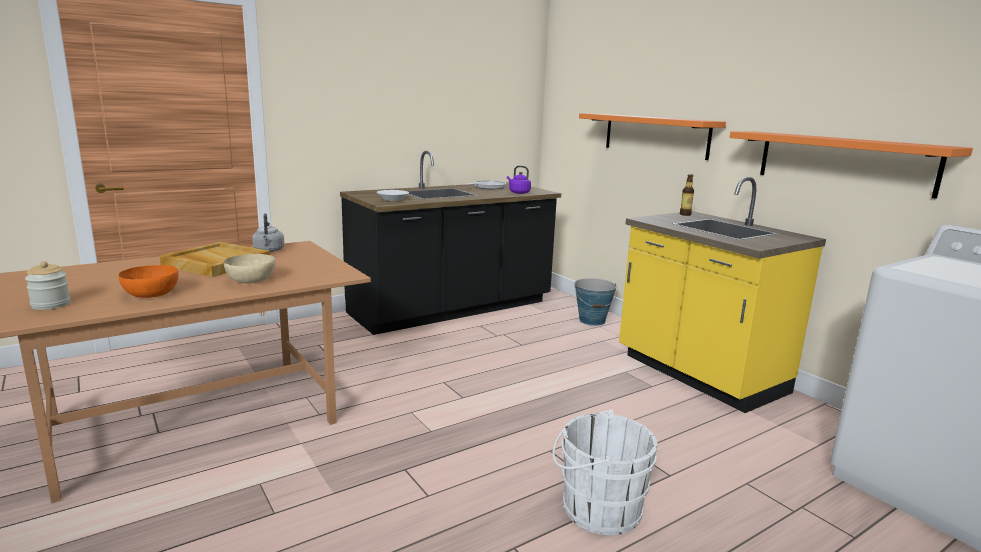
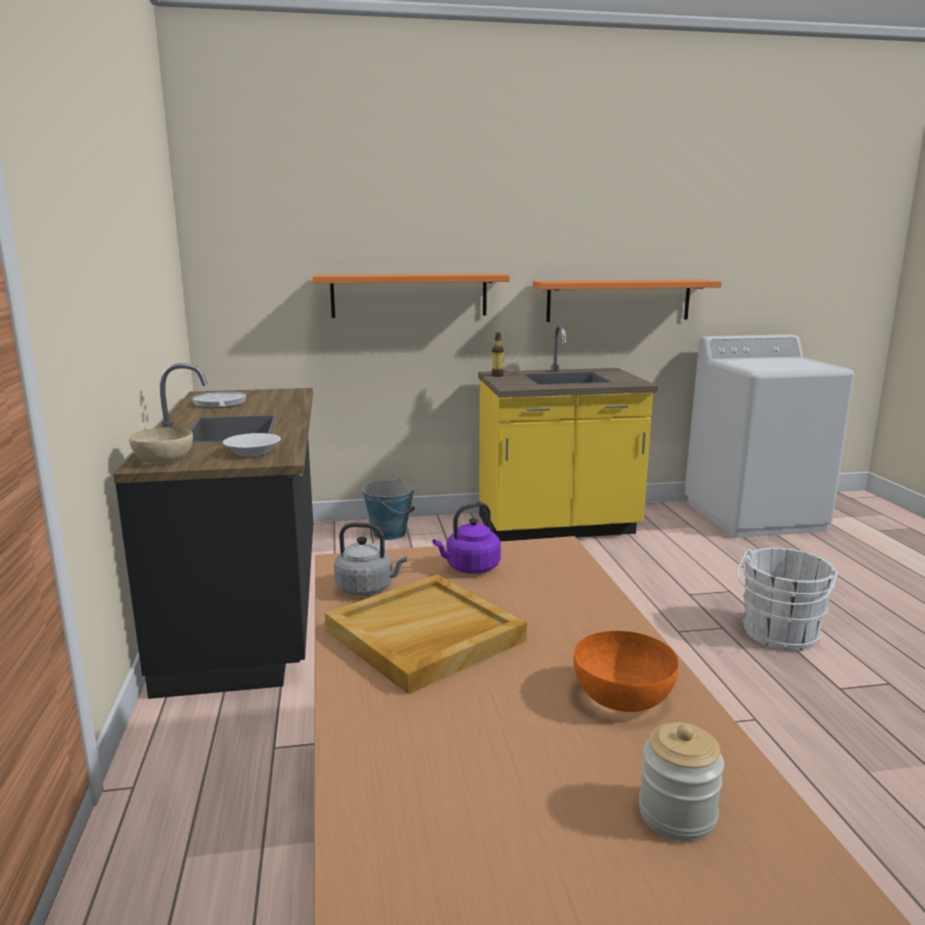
camera: 65 degrees left, 0 degrees up
beige bowl [224,254,275,283] -> beige bowl moved to [129,427,193,464]
purple kettle [507,166,531,194] -> purple kettle moved to [432,502,501,574]

